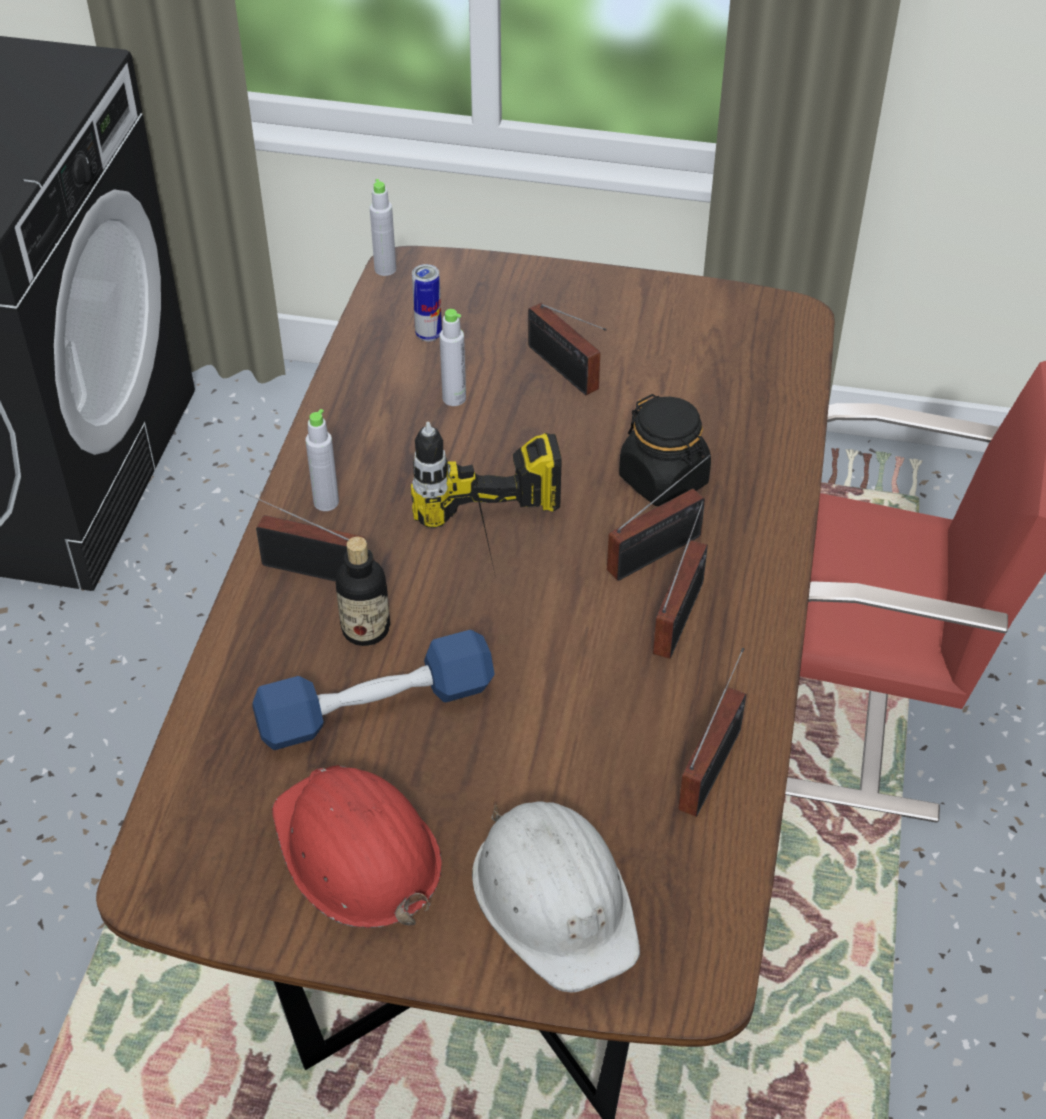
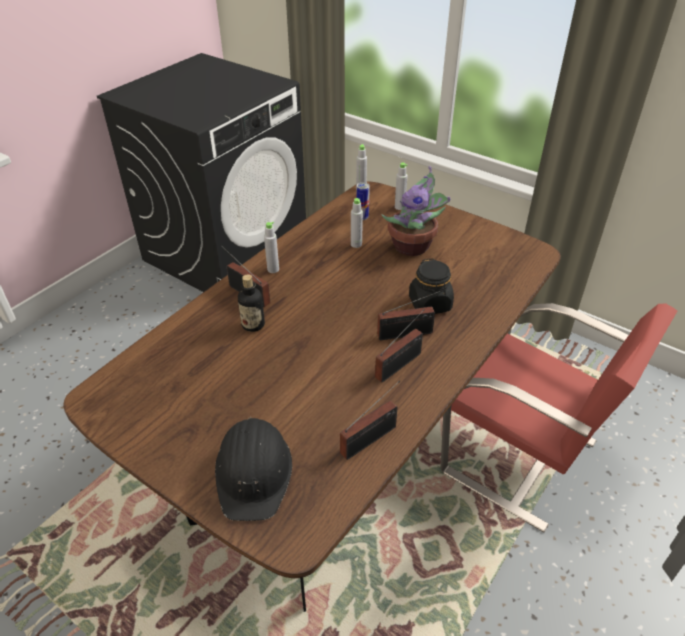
camera: 25 degrees right, 5 degrees down
blue dumbbell [253,630,495,750] -> none
red hard hat [272,765,442,928] -> none
power drill [411,422,562,573] -> none
white hard hat [472,802,640,992] -> black hard hat [215,417,292,521]
radio [528,303,607,395] -> potted plant [381,166,450,256]
none -> grey bottle [395,162,408,210]

